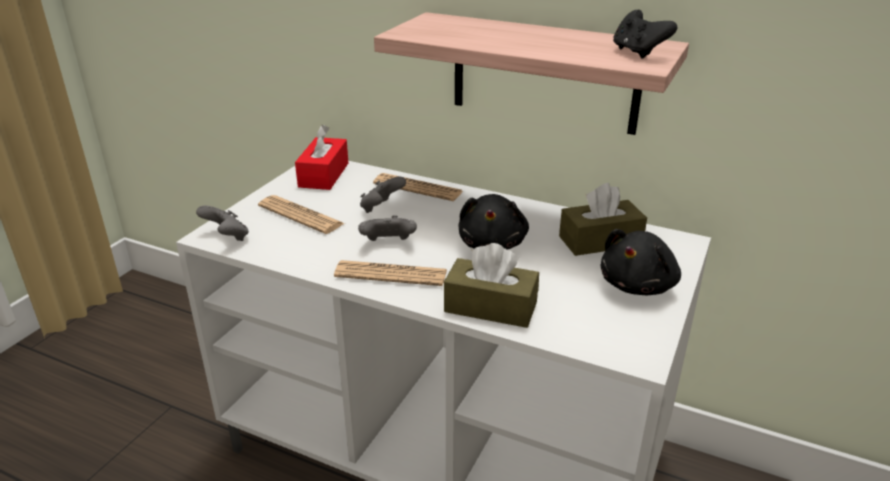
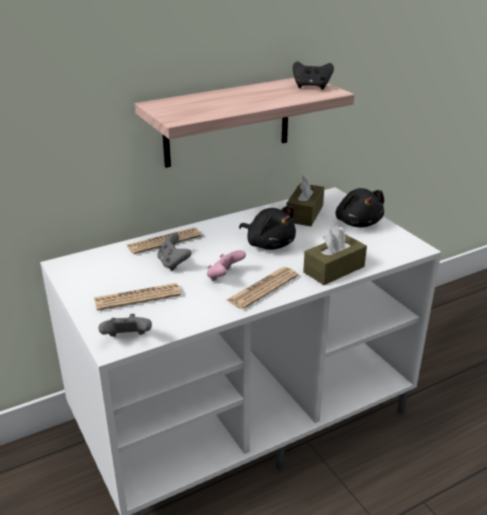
camera: 55 degrees left, 0 degrees up
red tissue box [295,125,348,190] -> none
grey game controller [358,215,417,241] -> pink game controller [207,250,246,281]

